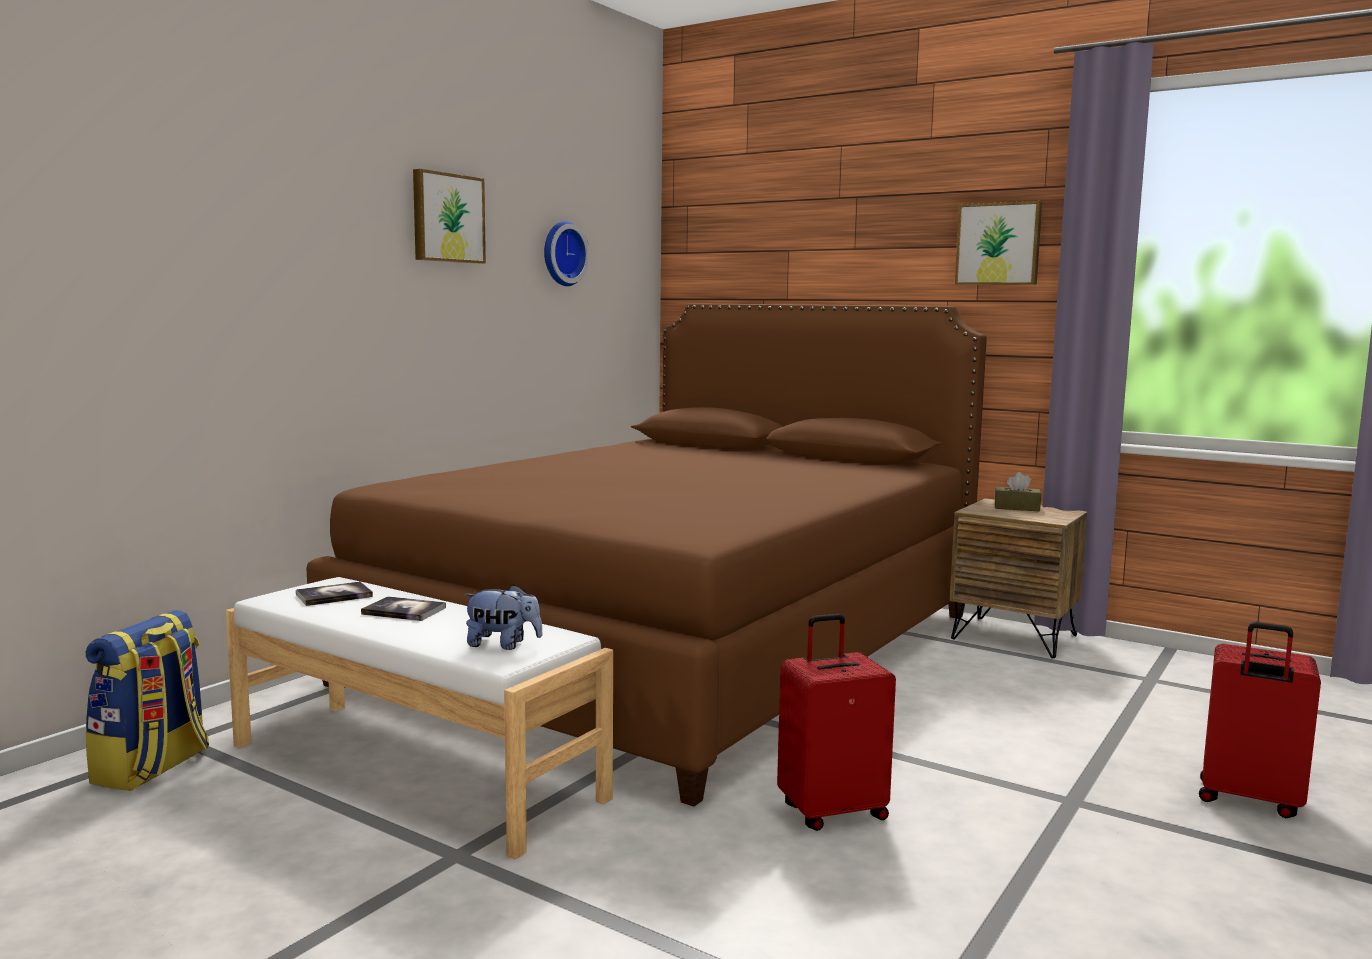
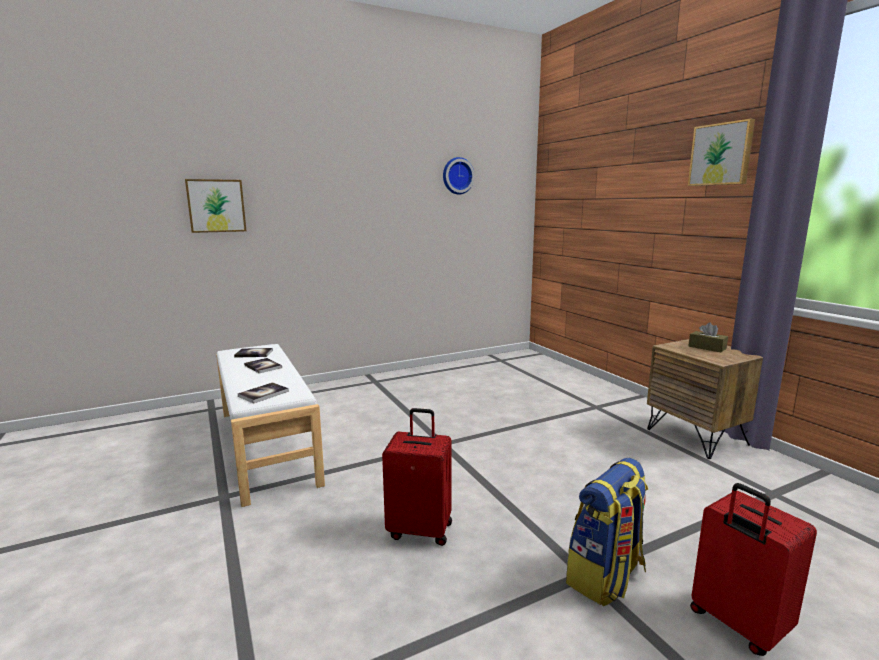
camera: 30 degrees right, 5 degrees up
backpack [86,610,209,791] -> backpack moved to [566,458,648,606]
brown bed [307,303,987,807] -> none
picture [413,169,486,264] -> picture moved to [185,179,246,233]
plush toy [463,585,543,650] -> book [238,382,289,404]

